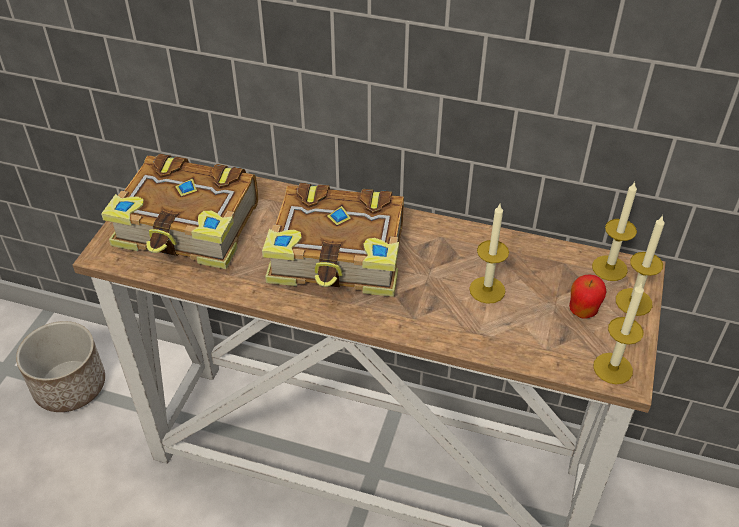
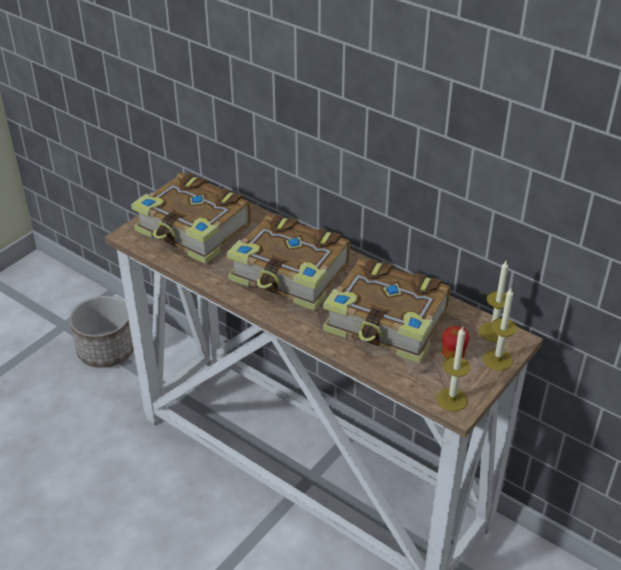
camera: 20 degrees right, 5 degrees down
candle [469,204,509,304] -> book [323,258,450,363]

